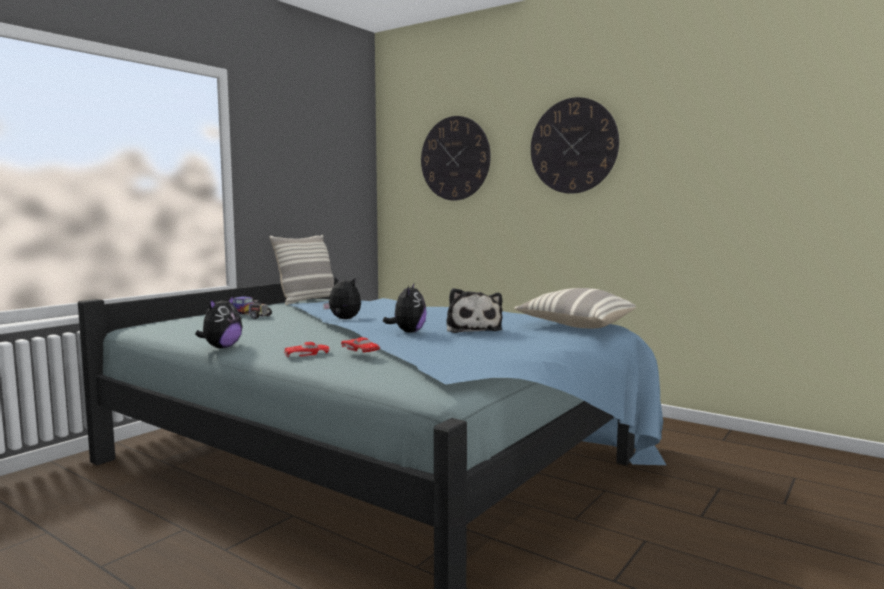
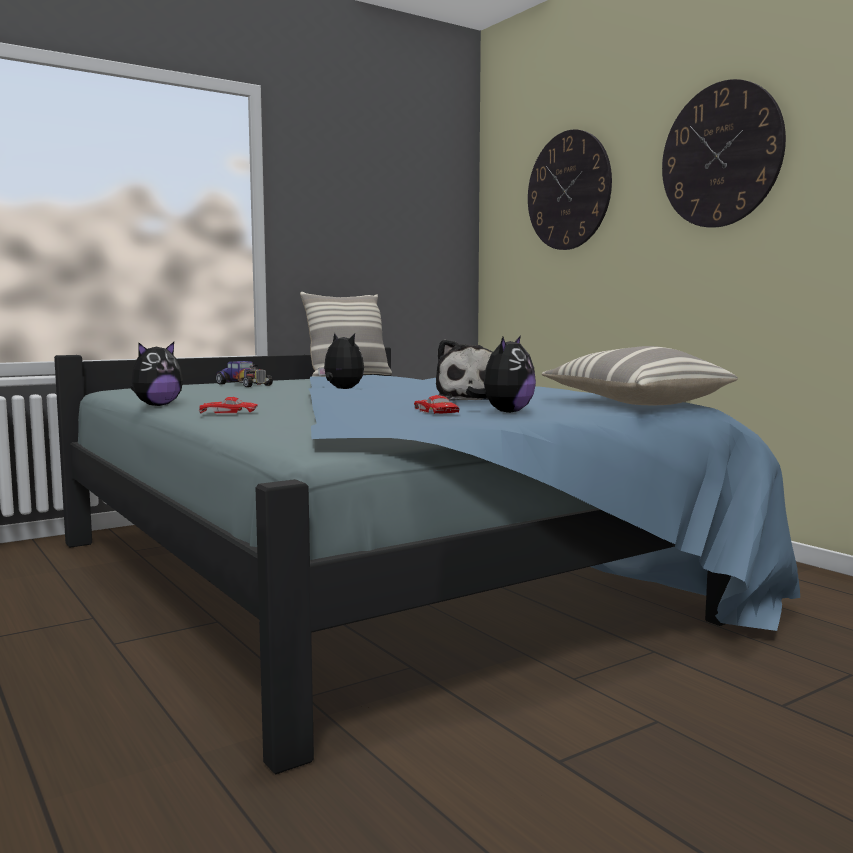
camera: 20 degrees right, 0 degrees up
red toy car [341,337,380,353] -> red toy car moved to [414,395,460,414]
plush toy [383,283,427,333] -> plush toy moved to [466,335,536,413]

